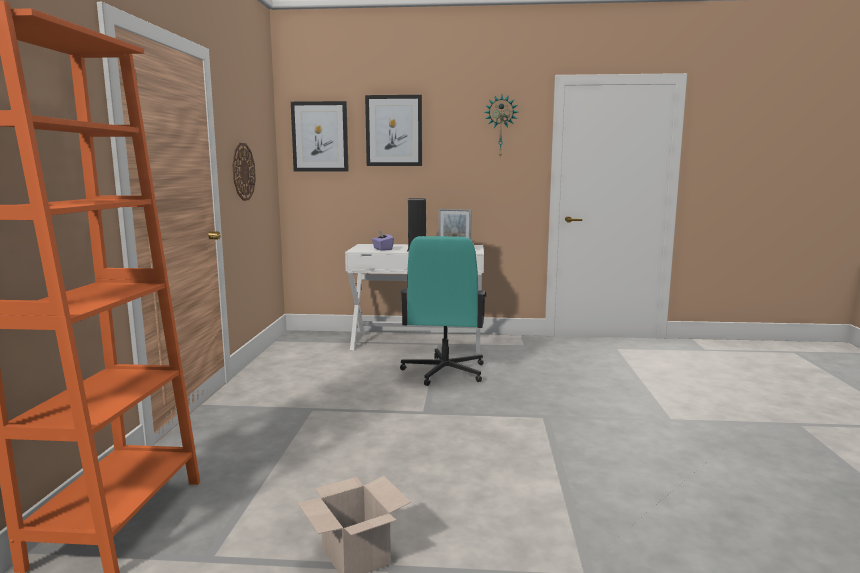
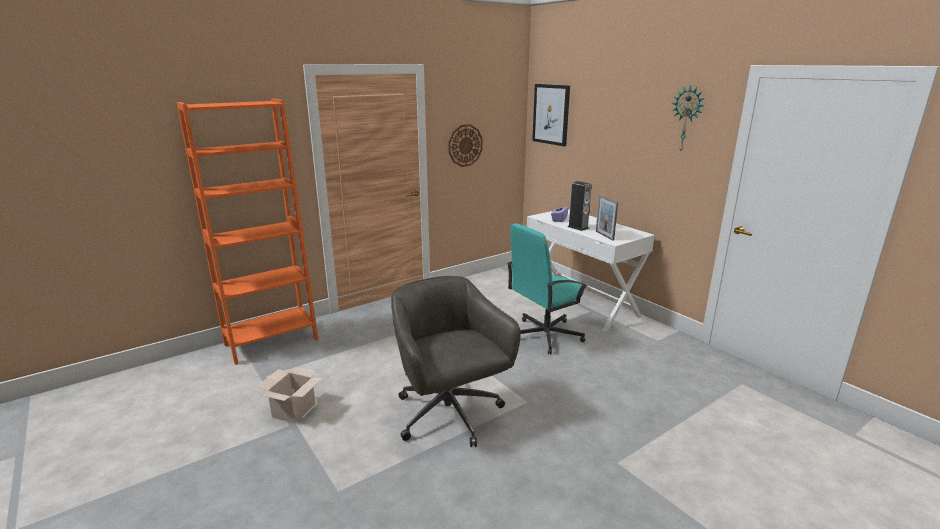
camera: 50 degrees right, 10 degrees up
picture [365,95,422,166] -> none
none -> grey office chair [391,276,521,447]

